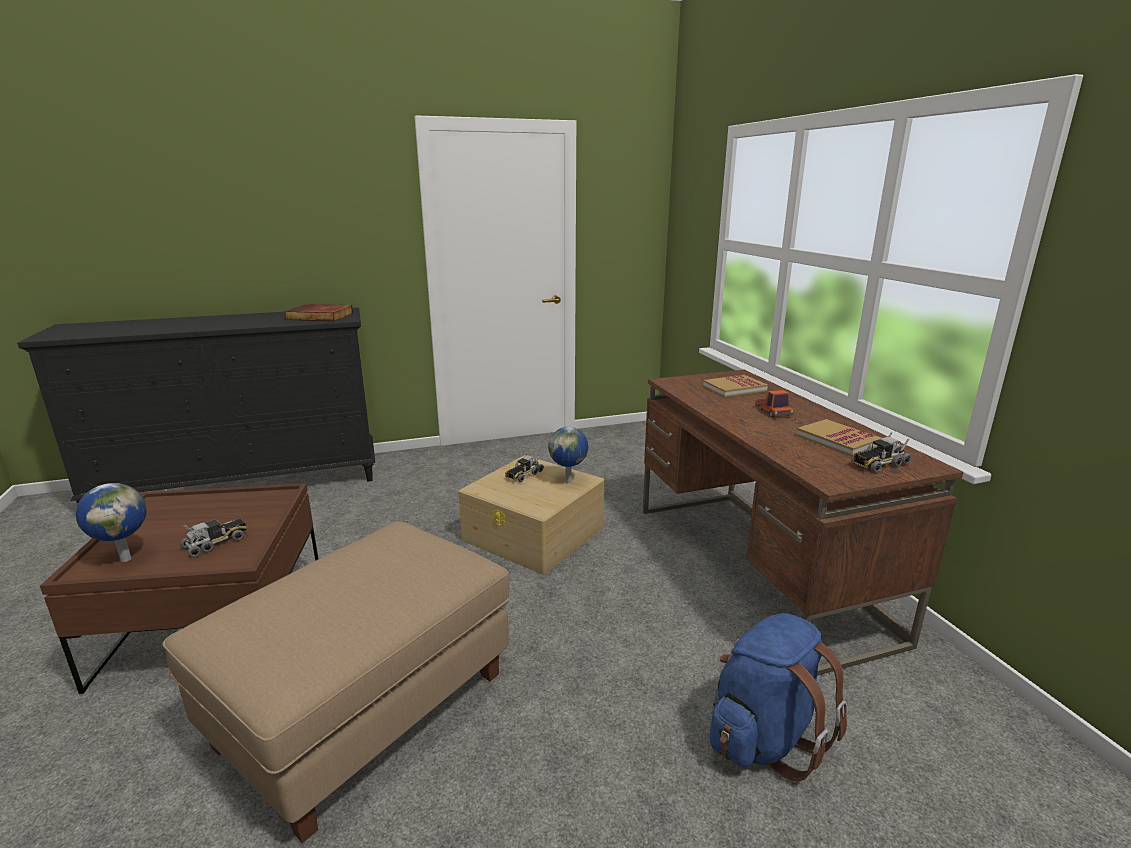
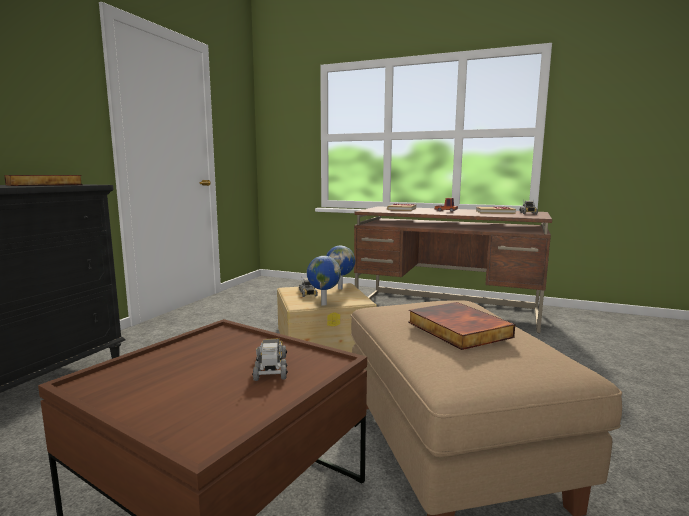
camera: 50 degrees left, 10 degrees down
globe [76,483,147,562] -> globe moved to [307,256,341,306]
blue backpack [709,613,848,781] -> none
none -> book [408,302,515,350]

